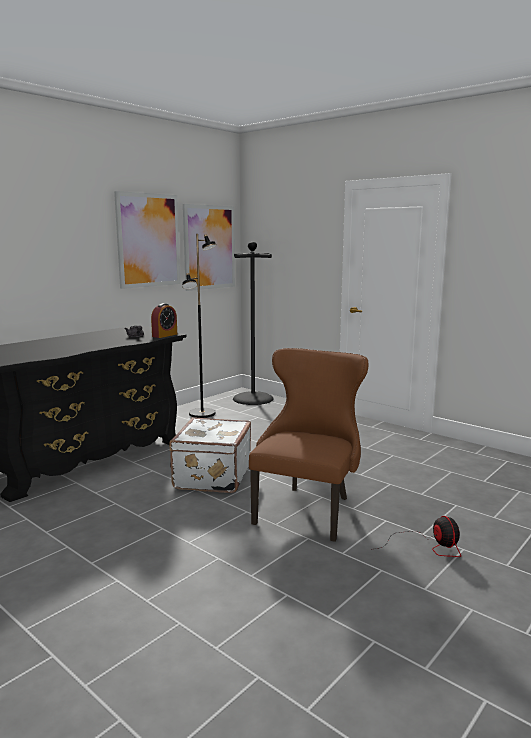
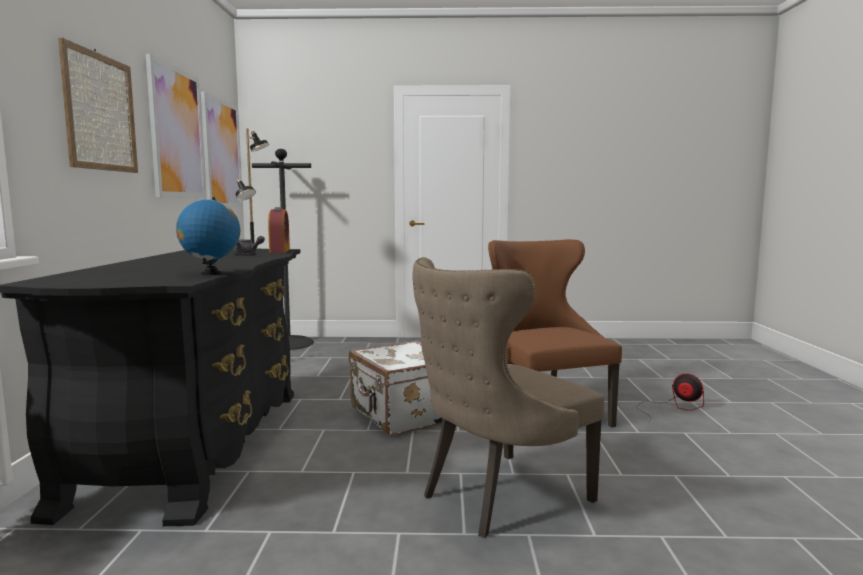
camera: 40 degrees left, 5 degrees down
none -> picture [58,37,138,173]
none -> globe [176,197,240,275]
none -> beige chair [412,258,604,538]

